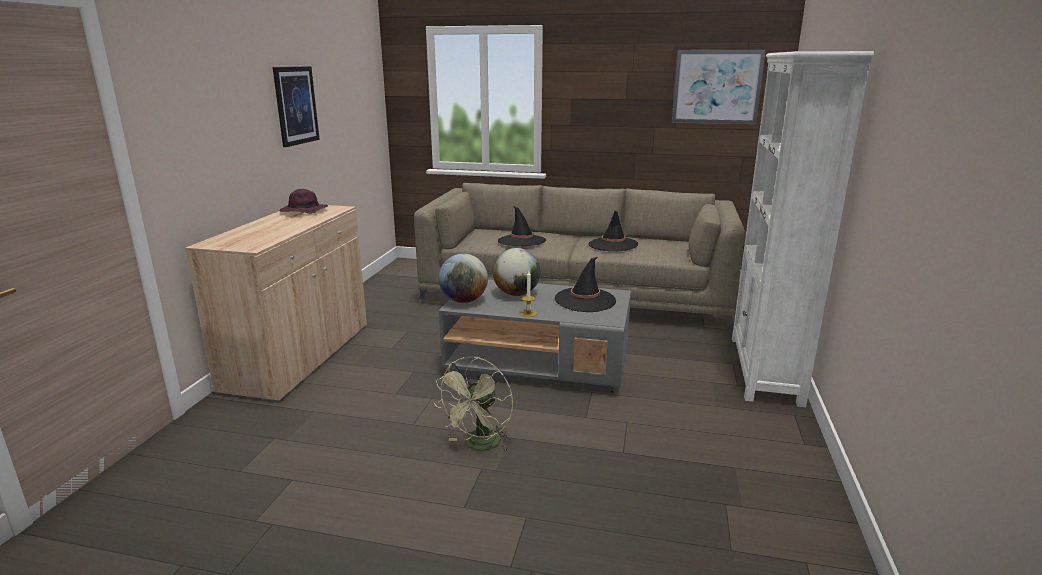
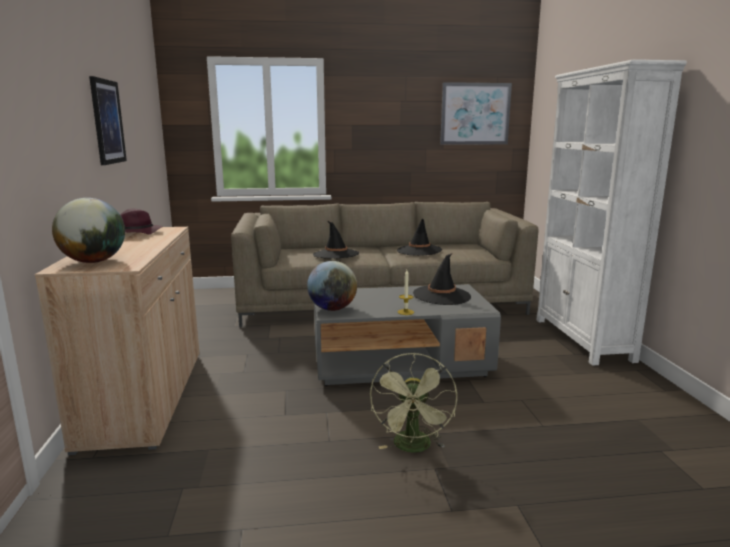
camera: 20 degrees left, 5 degrees down
globe [493,248,541,296] -> globe moved to [52,198,125,263]

